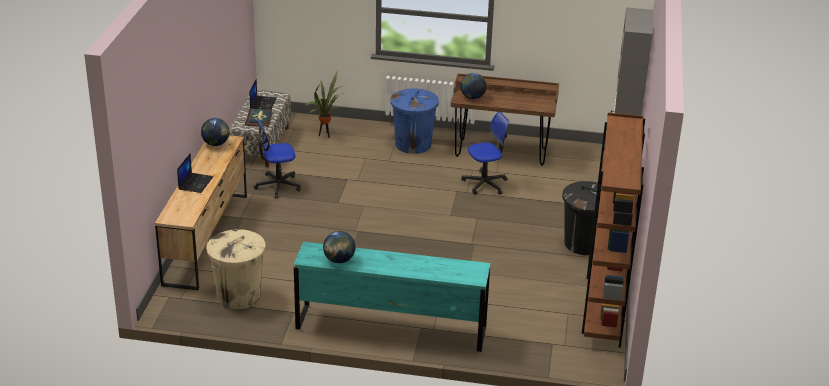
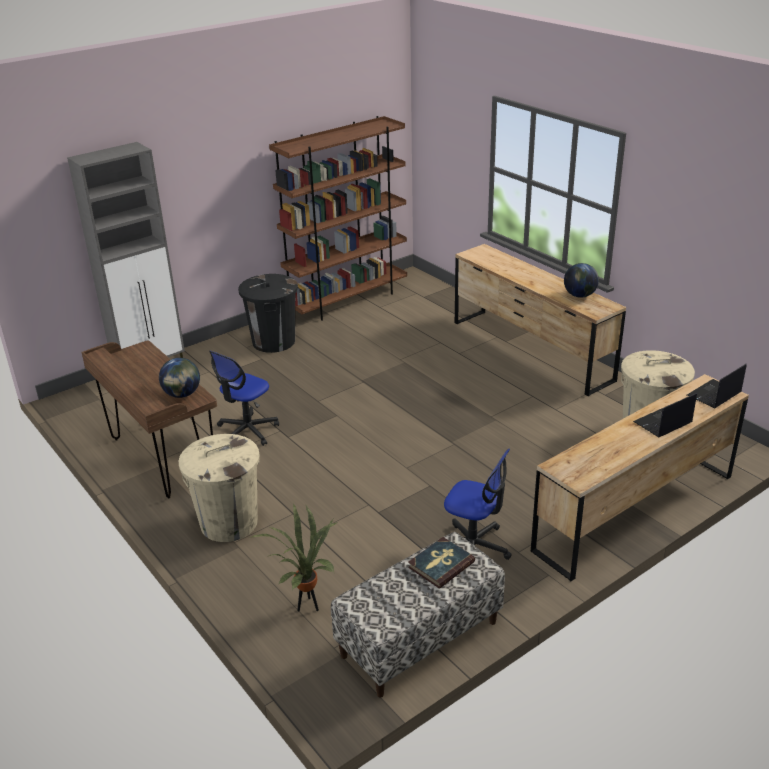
camera: 135 degrees left, 0 degrees up
globe [201,118,230,146] -> none
laptop [250,78,277,110] -> laptop moved to [687,364,747,408]
turquoise dresser [294,242,491,352] -> brown dresser [455,244,626,396]
blue trash can [390,88,439,154] -> beige trash can [179,434,260,542]
office chair [461,112,509,195] -> office chair turned 75 degrees counterclockwise [209,351,279,446]

